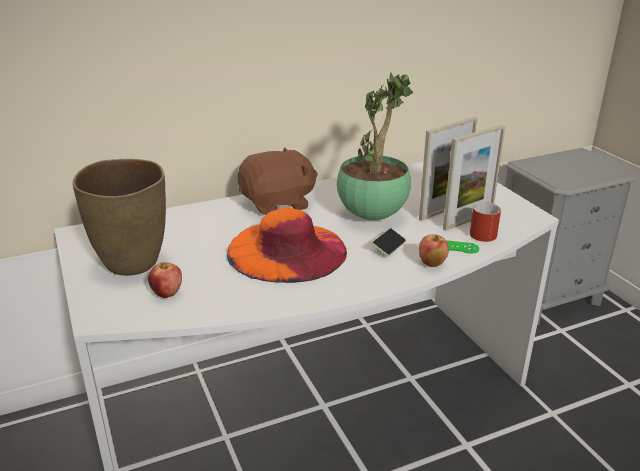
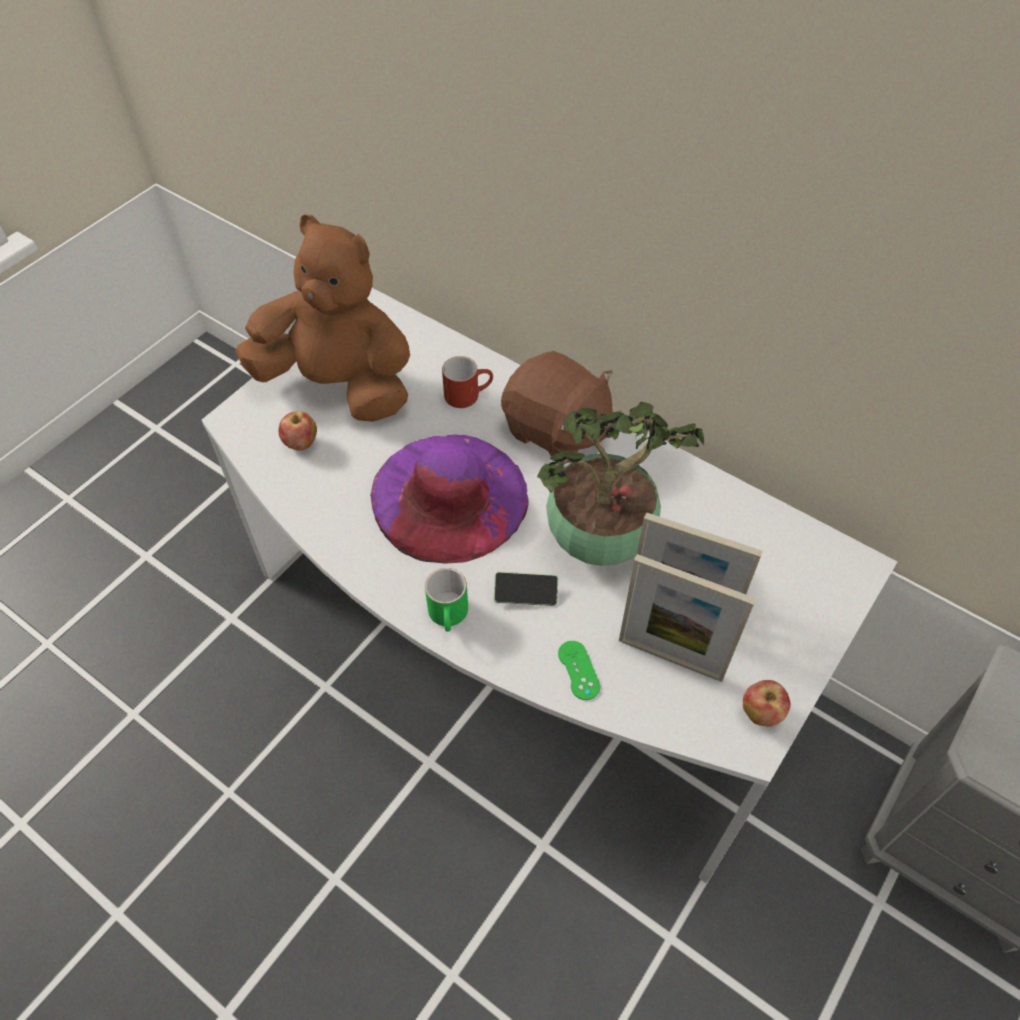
camera: 60 degrees right, 25 degrees up
brown vase [73,159,166,276] -> brown plush toy [236,215,410,422]
orange hat [227,208,347,283] -> purple hat [370,435,529,564]
apple [419,234,449,267] -> apple moved to [743,680,791,727]
red mug [470,202,501,242] -> red mug moved to [442,356,493,408]
none -> green mug [425,568,468,632]

